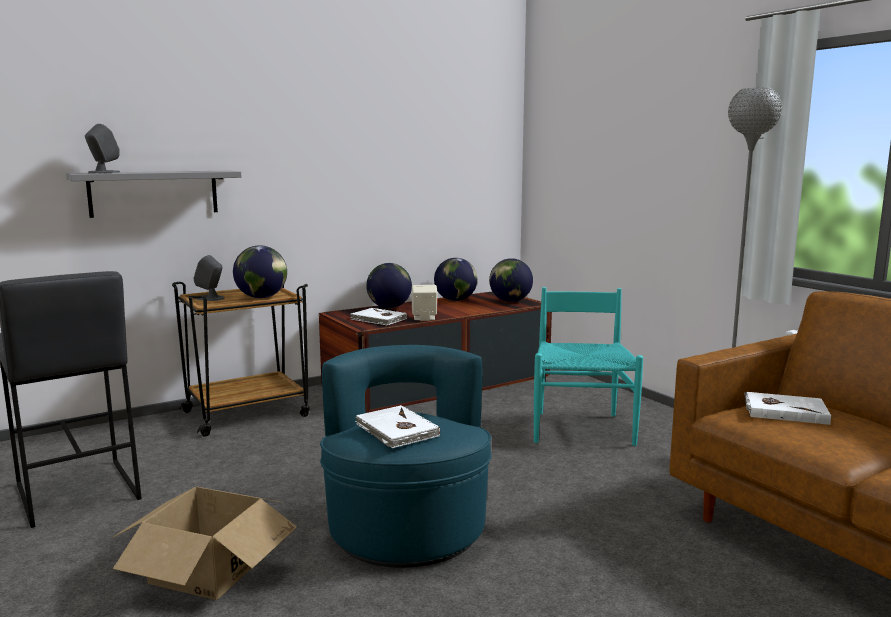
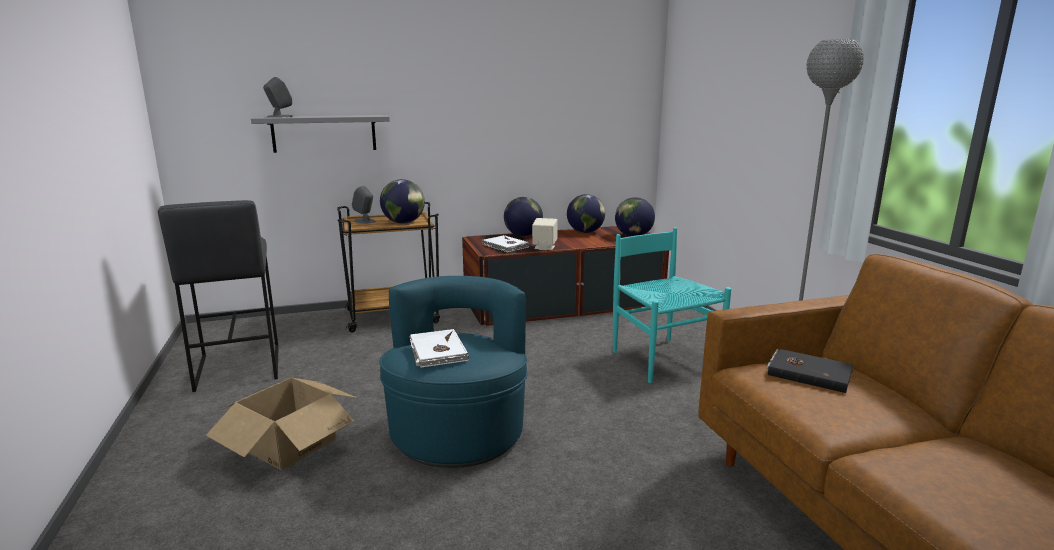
camera: 15 degrees right, 5 degrees up
turquoise chair [534,287,643,446] -> turquoise chair turned 45 degrees counterclockwise [613,227,731,383]
white book [744,392,831,425] -> black book [766,349,853,393]

